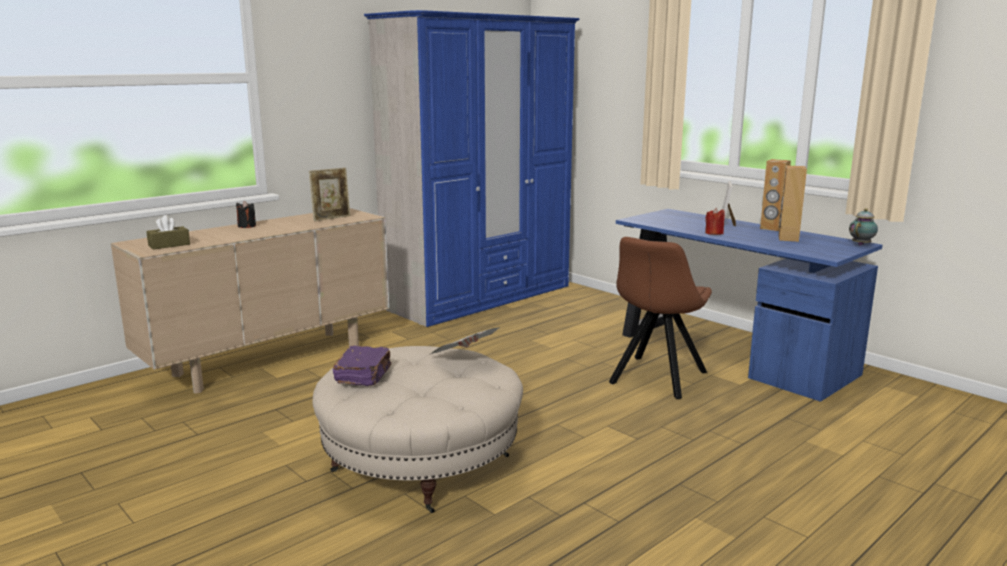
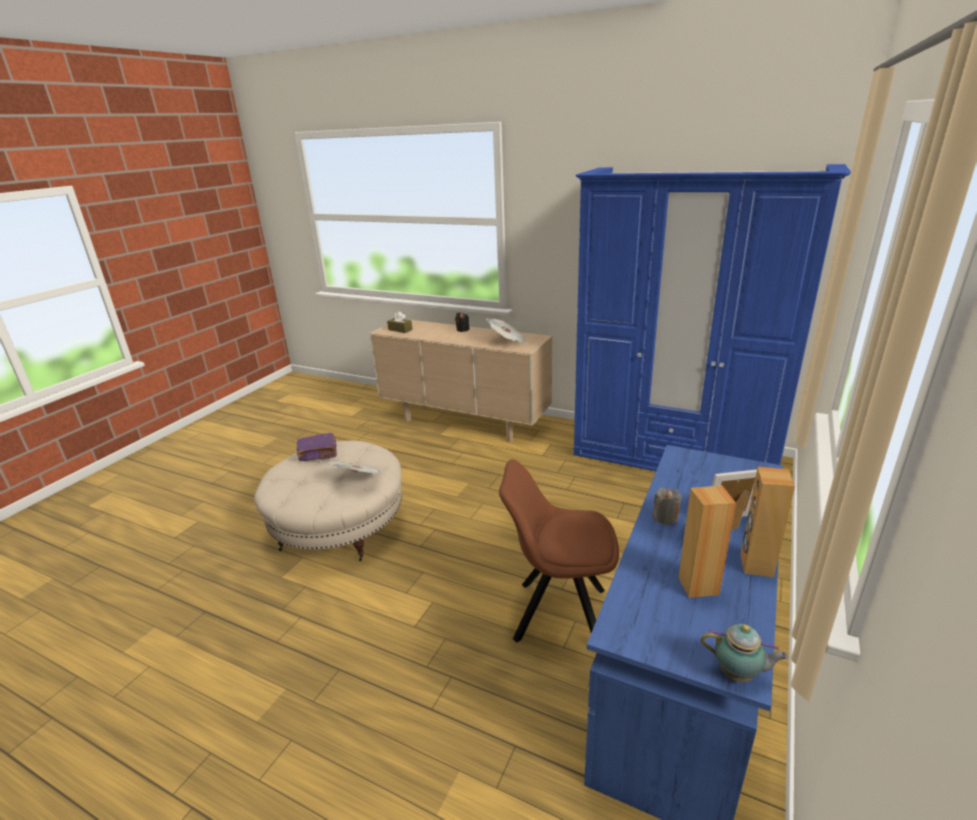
camera: 70 degrees right, 10 degrees up
picture frame [309,168,350,221] -> newspaper [486,319,528,344]
red candle [705,208,725,235] -> grey candle [652,488,682,525]

